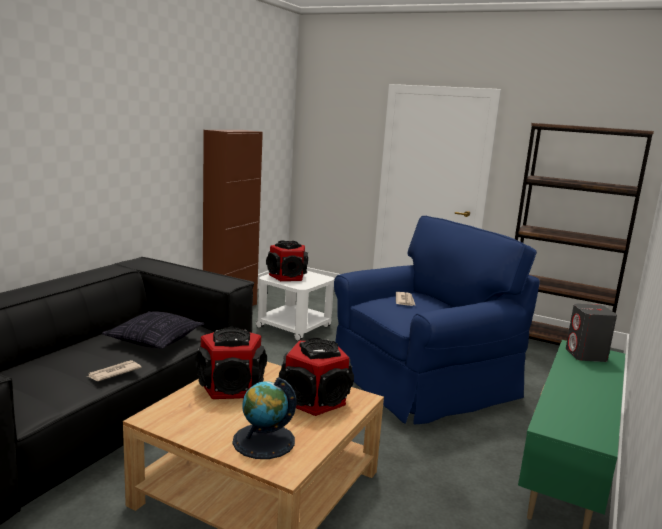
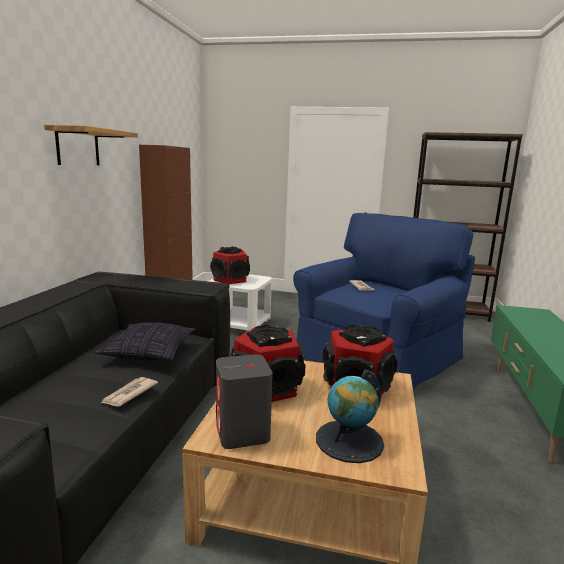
camera: 15 degrees left, 0 degrees up
grey speaker [566,303,617,362] -> grey speaker moved to [216,354,273,449]
none -> shelf [44,125,138,165]

